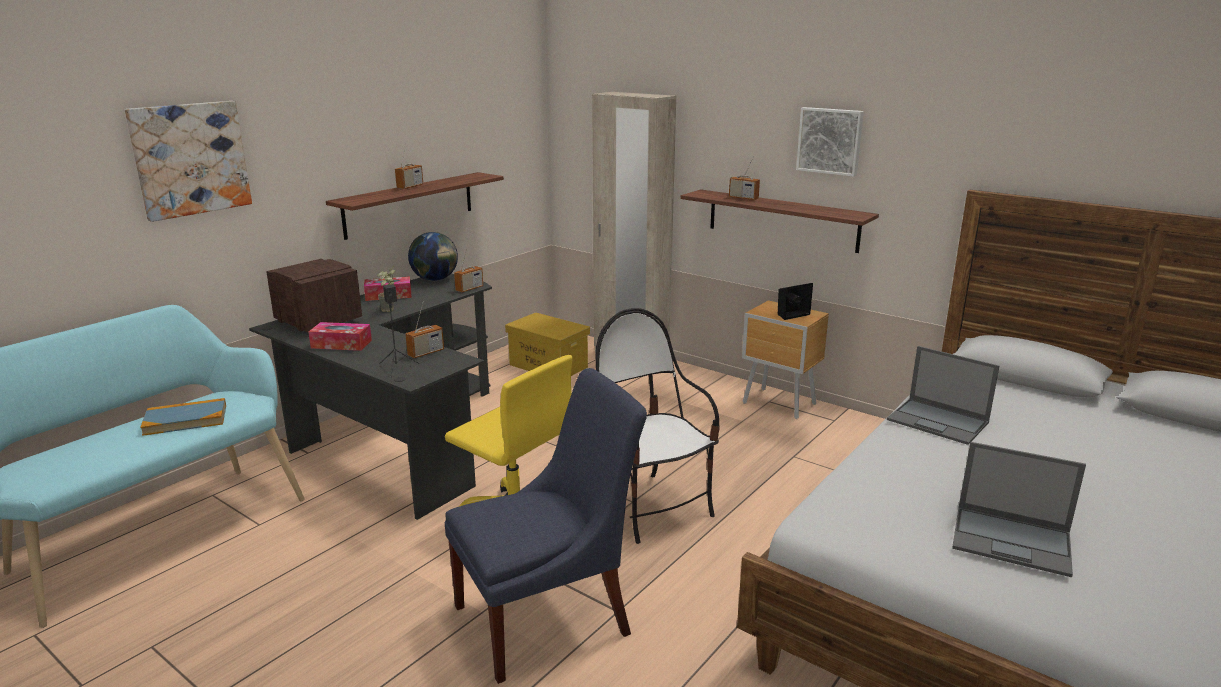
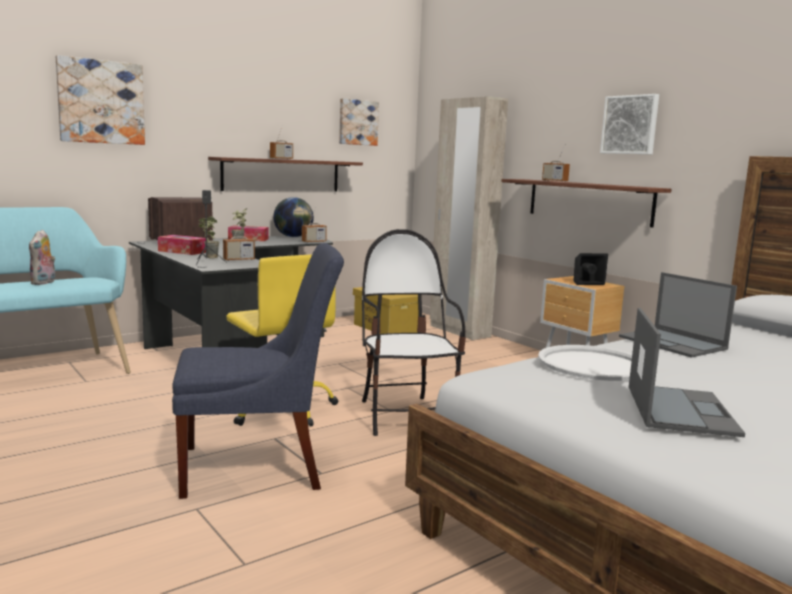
camera: 15 degrees right, 10 degrees down
book [140,398,226,436] -> plush toy [29,230,55,285]
laptop [952,442,1086,577] -> laptop turned 120 degrees counterclockwise [629,308,745,437]
none -> potted plant [198,216,219,259]
none -> picture [339,98,379,146]
none -> white tray [538,345,632,381]

